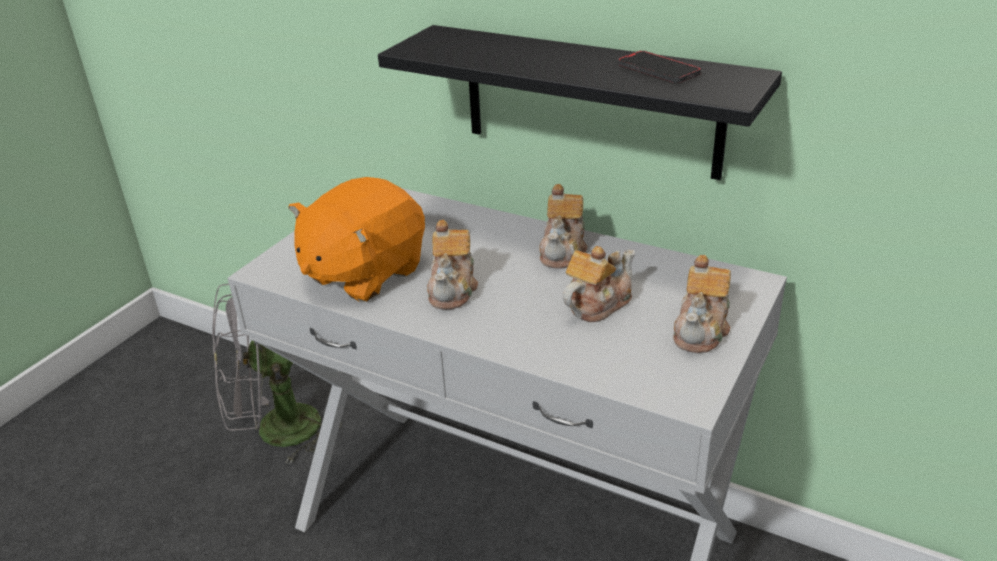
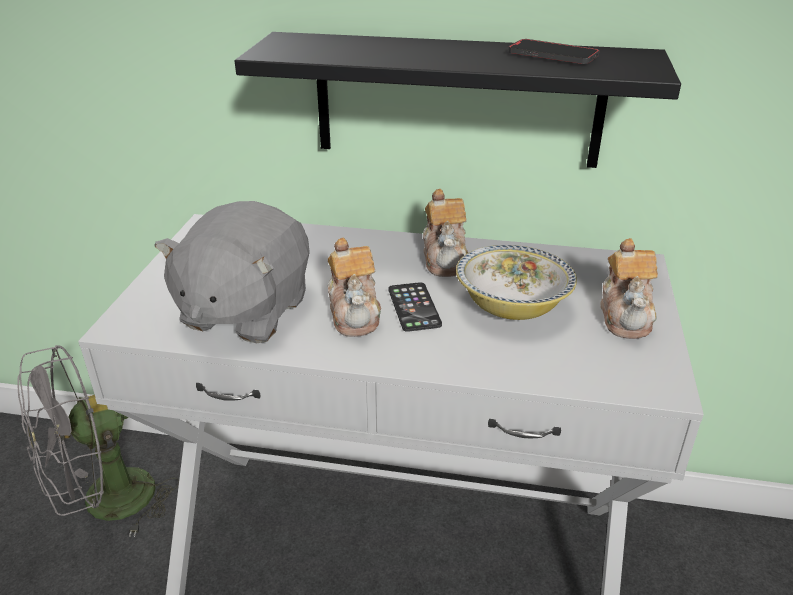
camera: 20 degrees left, 0 degrees up
orange plush toy [288,177,425,302] -> grey plush toy [154,201,310,343]
teapot [563,246,635,322] -> bowl [456,245,577,320]
none -> phone [388,282,442,332]

